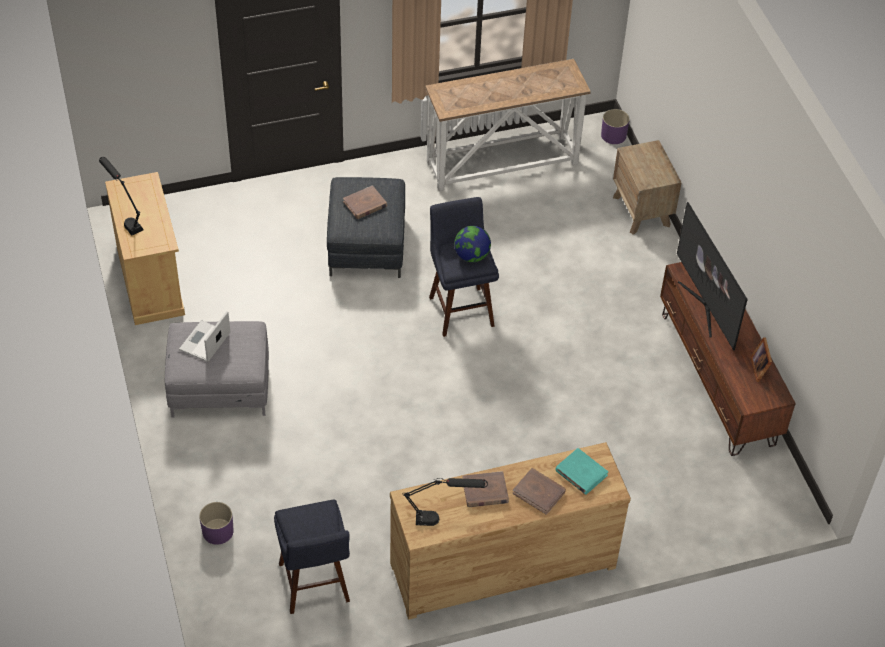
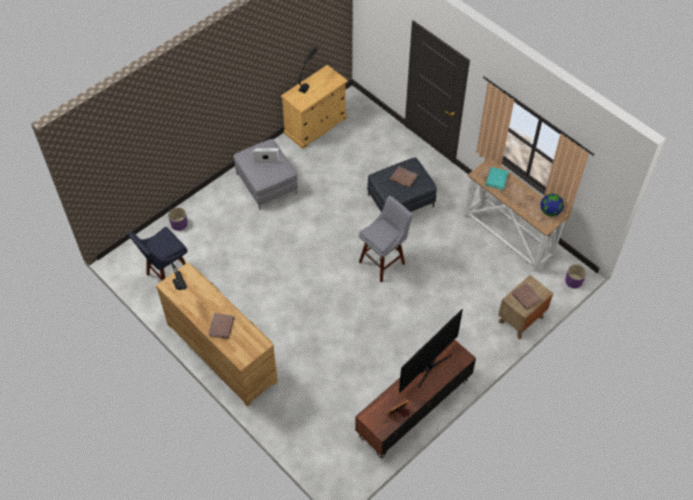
camera: 65 degrees right, 5 degrees up
blue stool [429,197,499,337] -> grey stool [359,196,413,283]
globe [454,226,491,262] -> globe moved to [541,194,564,216]
brown book [462,471,509,507] -> brown book moved to [512,283,542,310]
turquoise book [555,448,608,495] -> turquoise book moved to [485,167,509,190]

